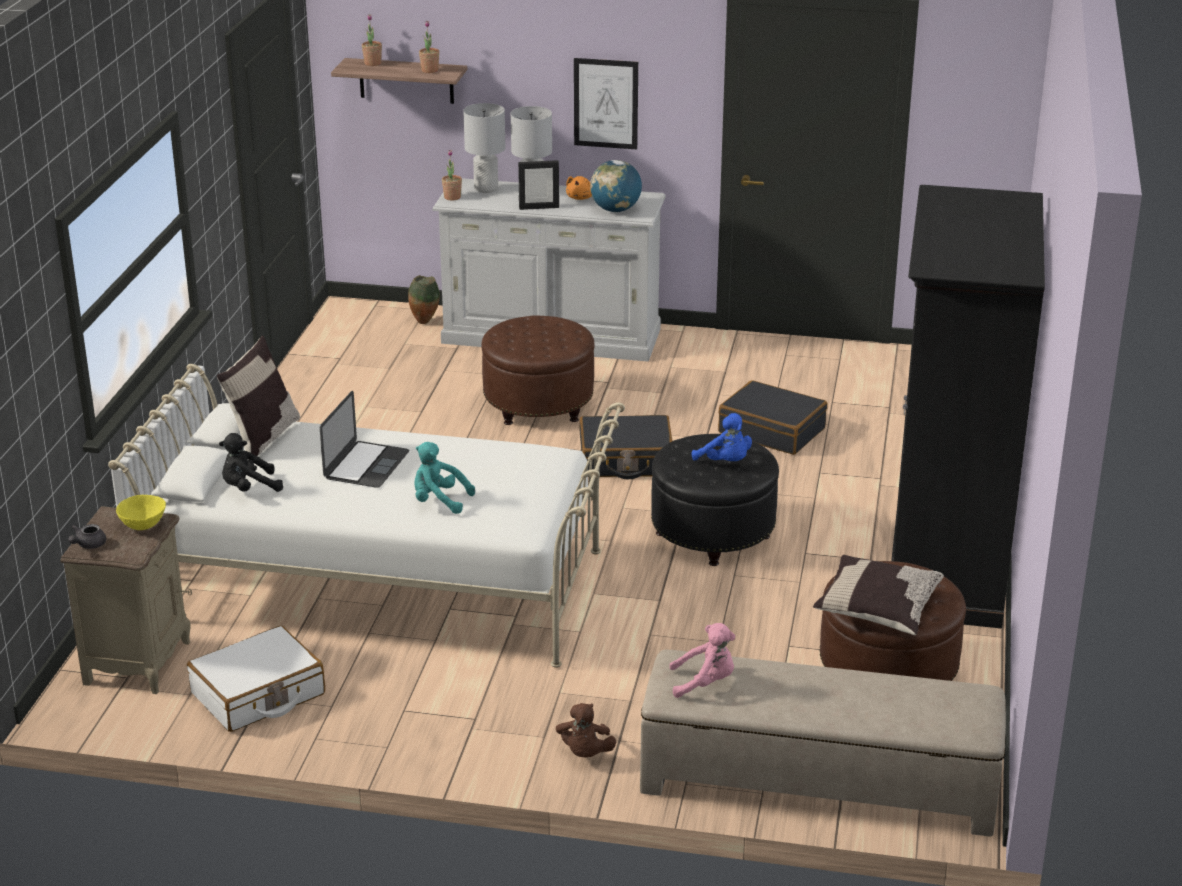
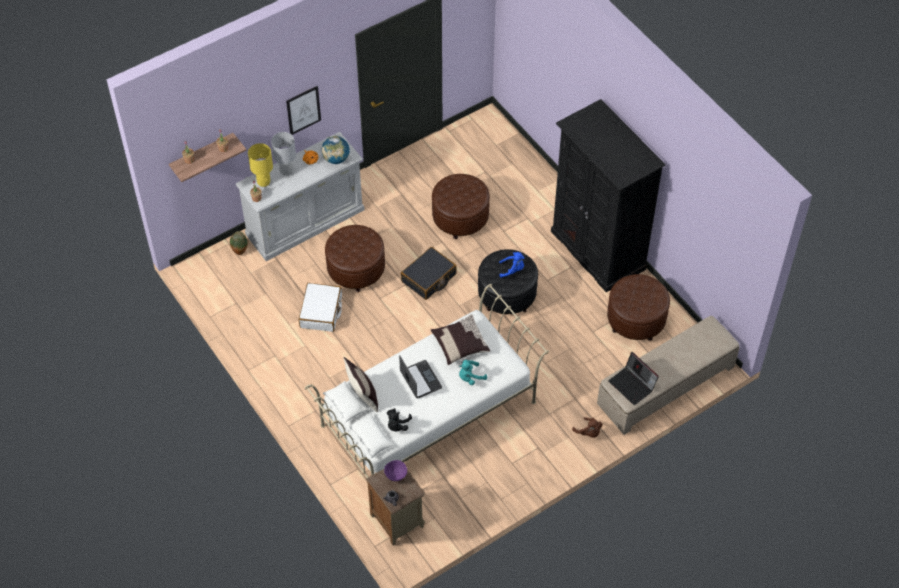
camera: 45 degrees left, 25 degrees up
yellow bowl [116,495,166,530] -> purple bowl [384,460,407,481]
white suitcase [187,626,325,732] -> white suitcase moved to [299,283,342,332]
grey table lamp [463,103,505,193] -> yellow table lamp [248,143,273,187]
picture frame [518,160,559,210] -> none
pink plush toy [670,623,735,698] -> laptop [608,352,659,405]
black suitcase [718,380,828,455] -> brown ottoman [432,174,490,239]
pillow [813,555,944,635] -> pillow moved to [431,314,490,365]

